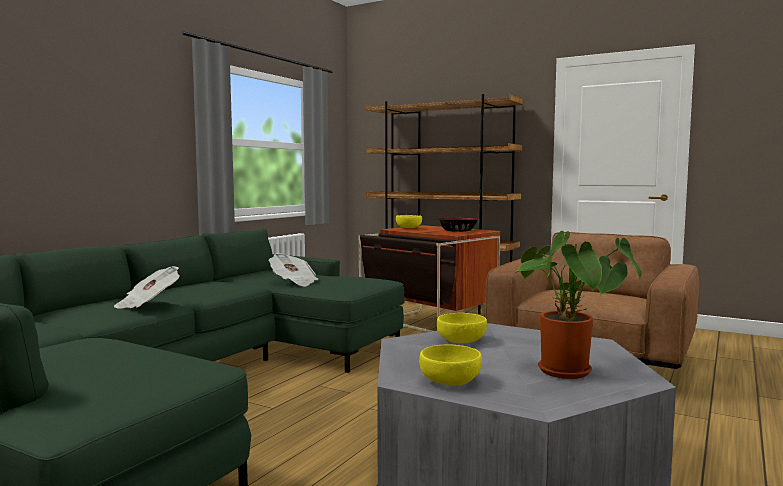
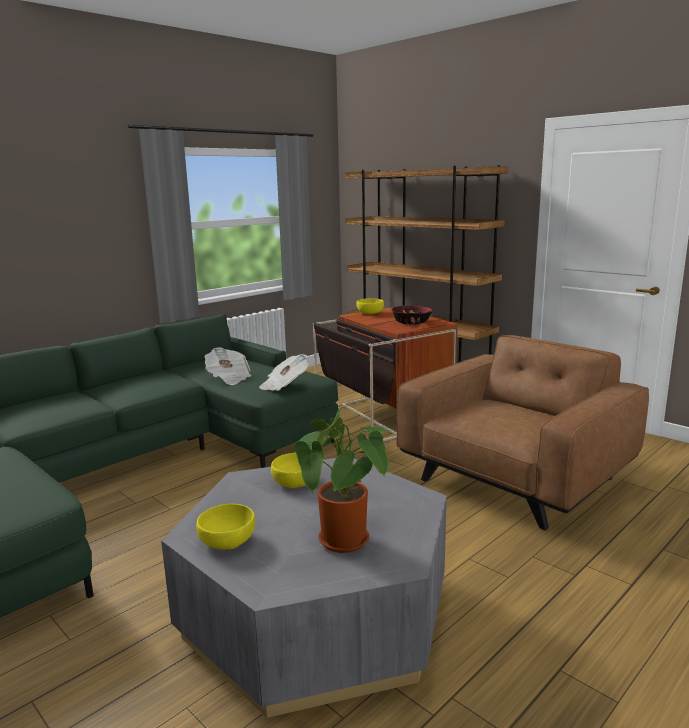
camera: 15 degrees right, 10 degrees up
newspaper [114,266,180,309] -> newspaper moved to [259,354,309,391]

